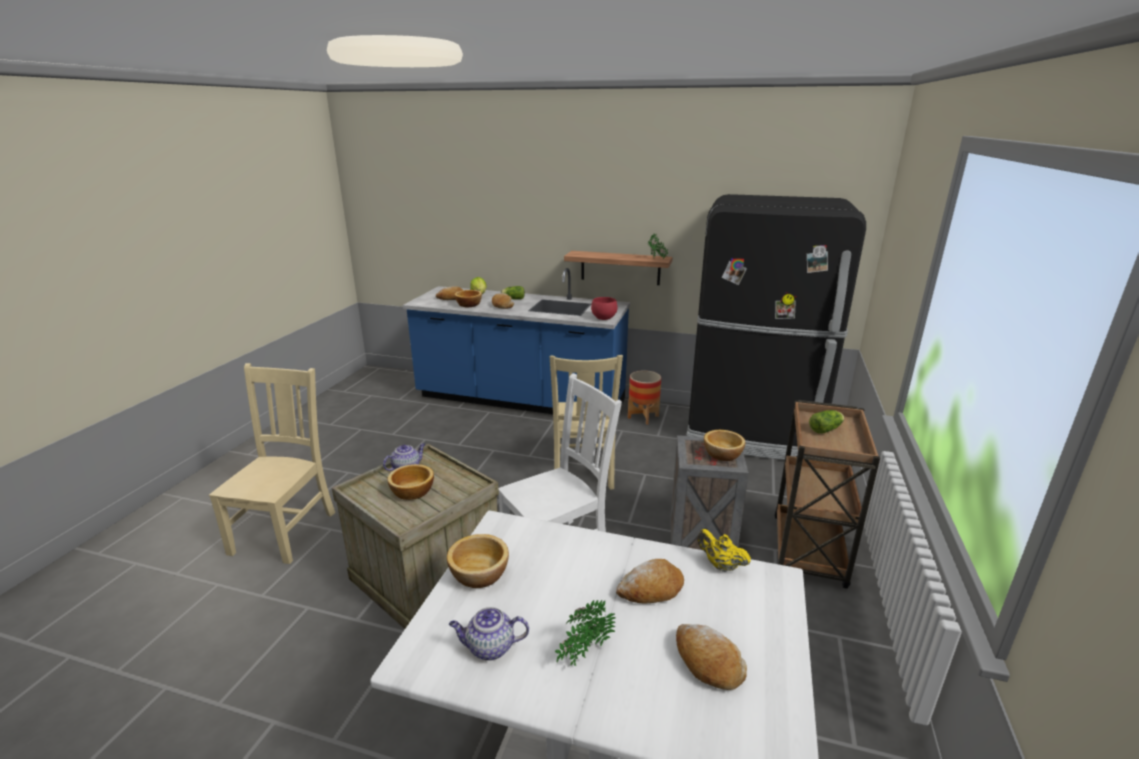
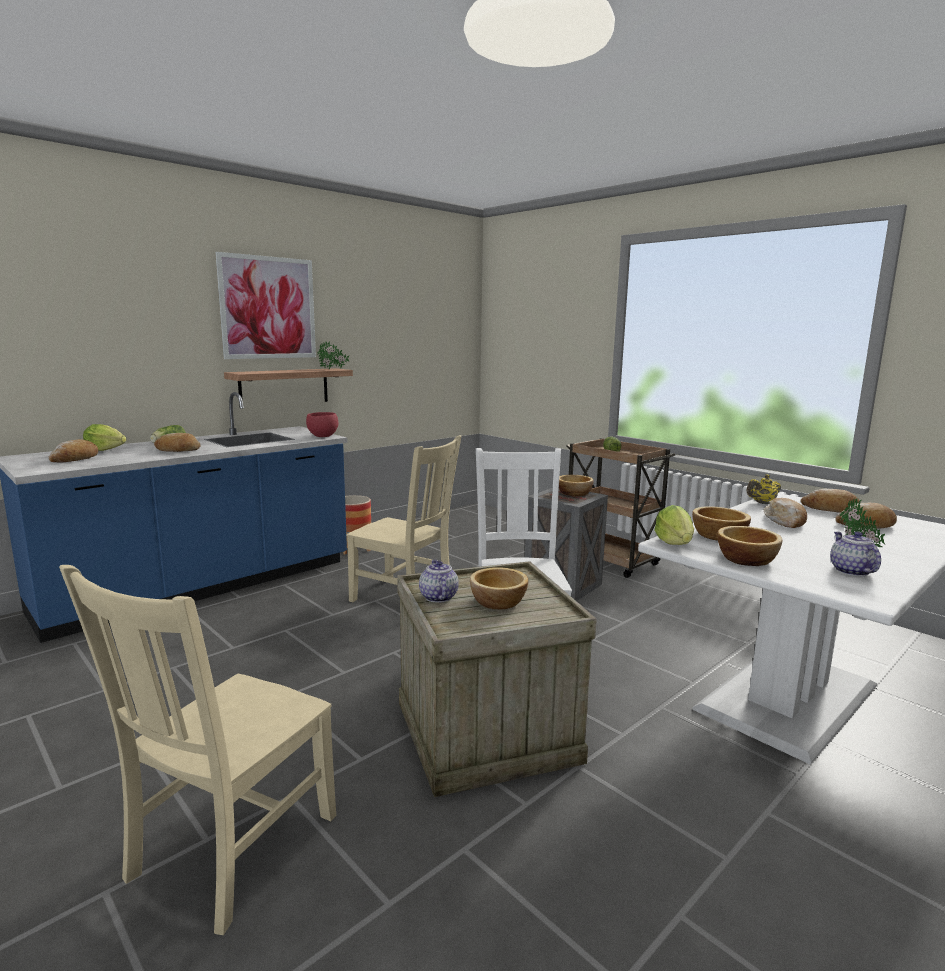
camera: 60 degrees left, 10 degrees down
beige chair [209,363,335,564] -> beige chair turned 105 degrees counterclockwise [59,565,336,935]
teapot [449,607,529,661] -> teapot turned 150 degrees clockwise [830,531,881,576]
bowl [455,290,482,308] -> bowl moved to [692,506,751,541]
black fridge [686,194,866,460] -> none
none -> picture [215,252,316,359]
none -> lettuce [654,505,694,545]
none -> bread [801,489,861,513]

